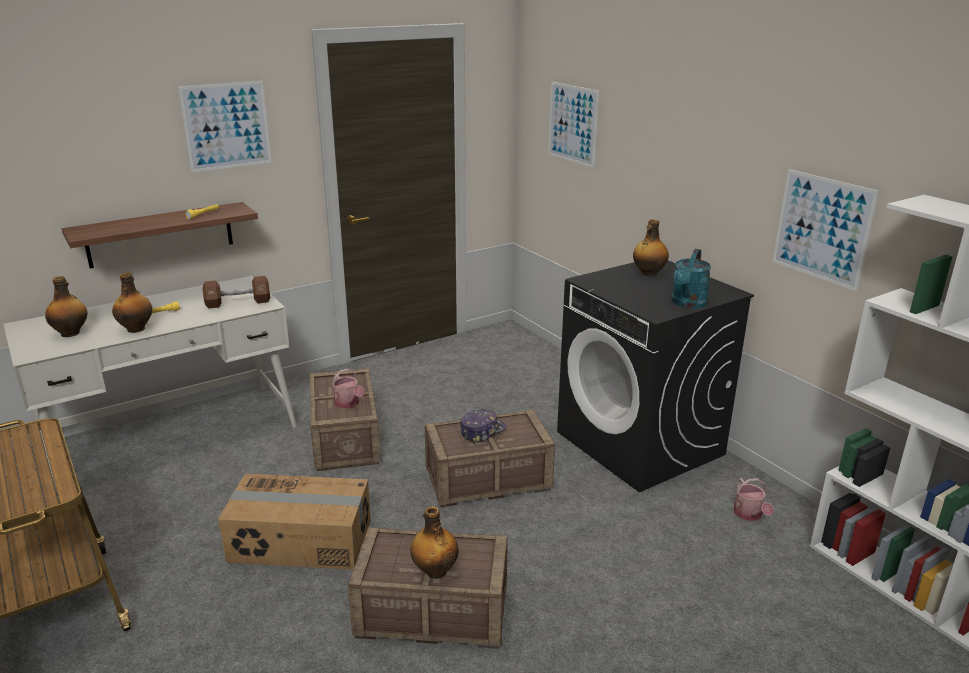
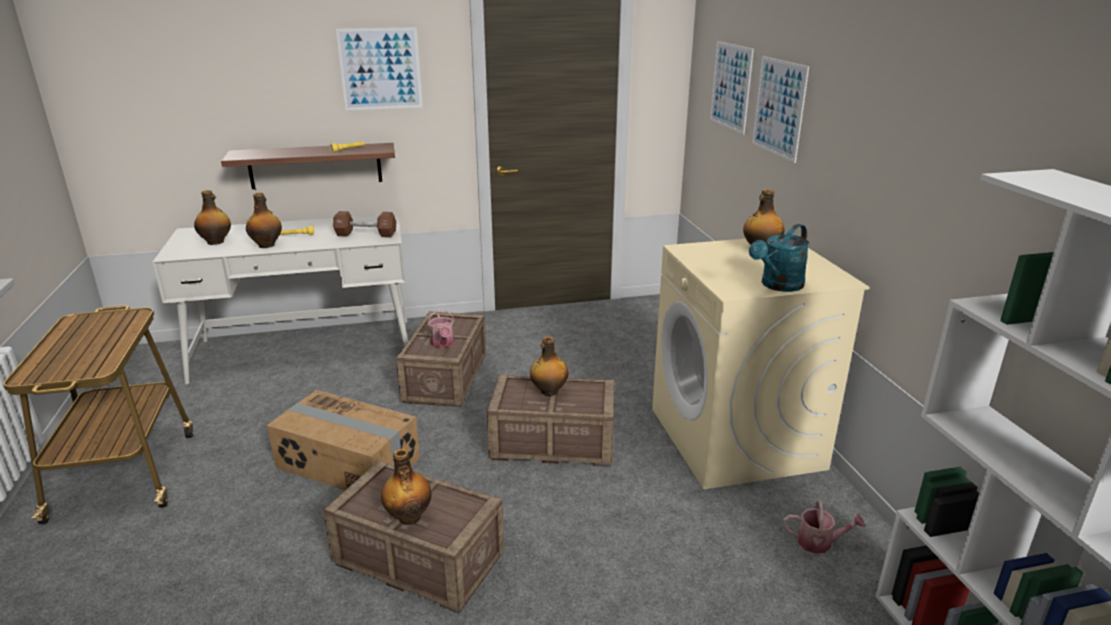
camera: 20 degrees right, 0 degrees up
cap [460,409,506,444] -> bottle [530,336,568,396]
black washing machine [557,261,754,492] -> beige washing machine [652,239,870,489]
watering can [734,478,774,521] -> watering can turned 90 degrees counterclockwise [784,501,866,554]
picture [773,169,879,291] -> picture moved to [752,56,809,163]

